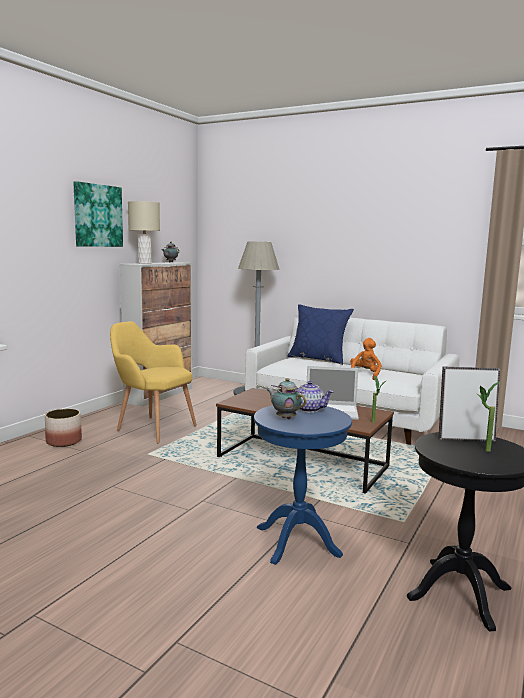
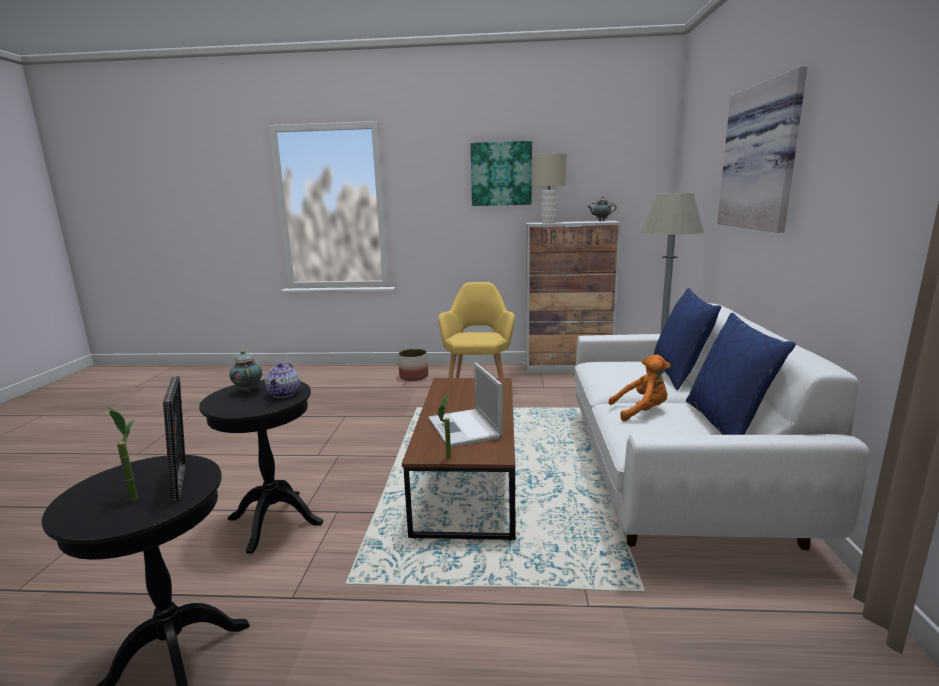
camera: 65 degrees right, 5 degrees up
blue side table [254,405,352,565] -> black side table [199,379,323,554]
teapot [267,378,306,419] -> teapot turned 45 degrees counterclockwise [229,351,262,392]
none -> blue pillow [686,313,796,435]
none -> picture [717,66,807,233]

